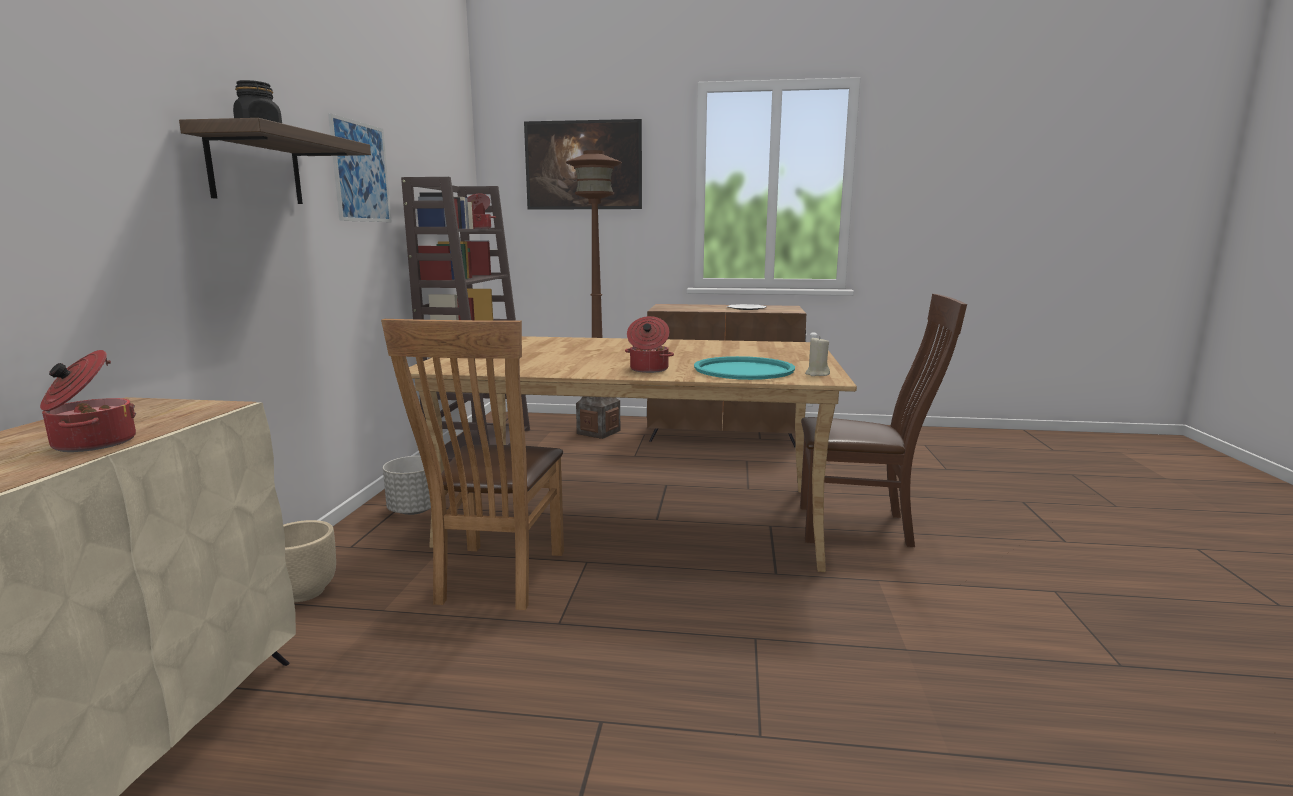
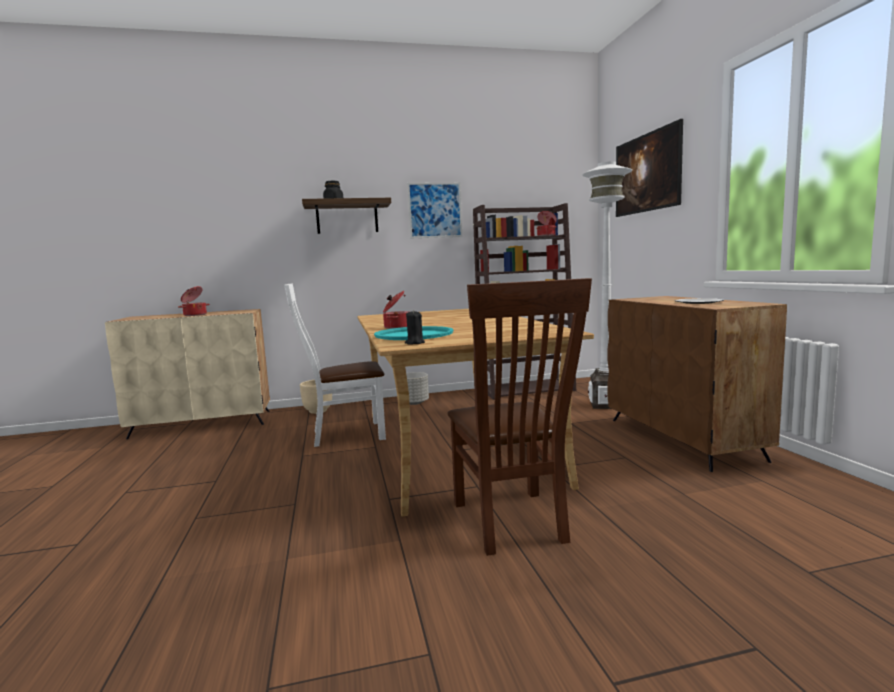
camera: 70 degrees right, 5 degrees down
brown chair [381,319,564,610] -> white chair [284,283,386,447]
brown floor lamp [566,150,622,439] -> white floor lamp [582,161,632,409]
beige candle [805,336,830,376] -> black candle [405,310,425,345]

